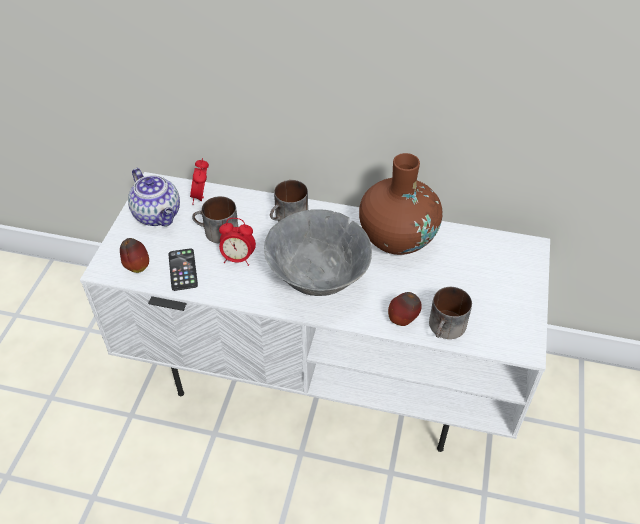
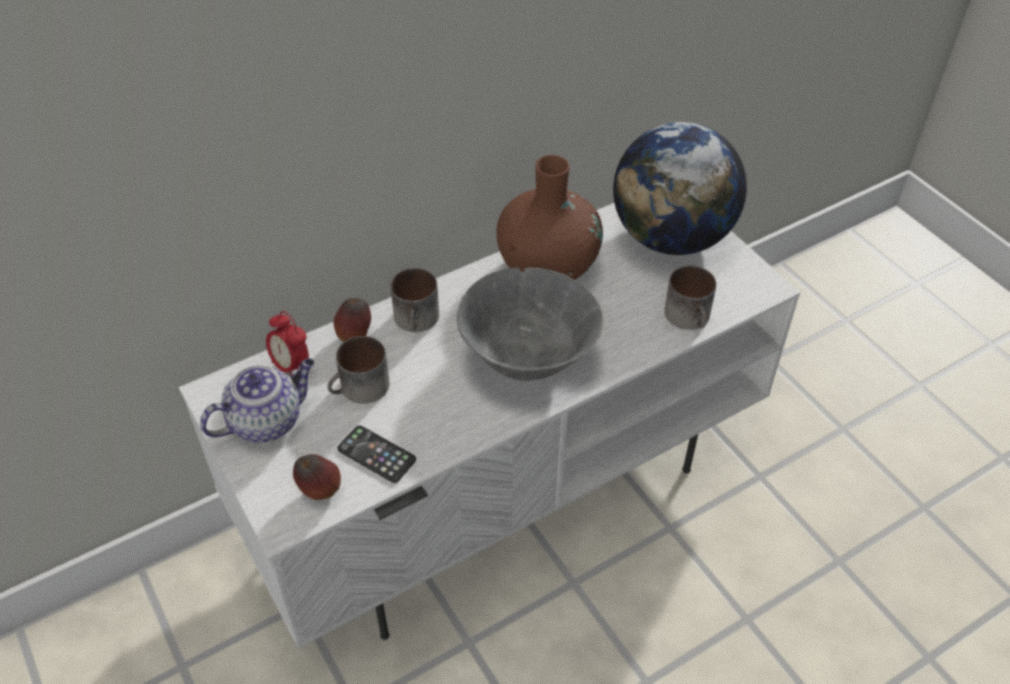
camera: 45 degrees left, 0 degrees up
teapot [128,168,180,226] -> teapot turned 45 degrees counterclockwise [200,359,314,442]
alarm clock [219,218,256,266] -> none
apple [388,292,422,326] -> apple moved to [333,298,371,342]
none -> globe [613,122,747,255]

